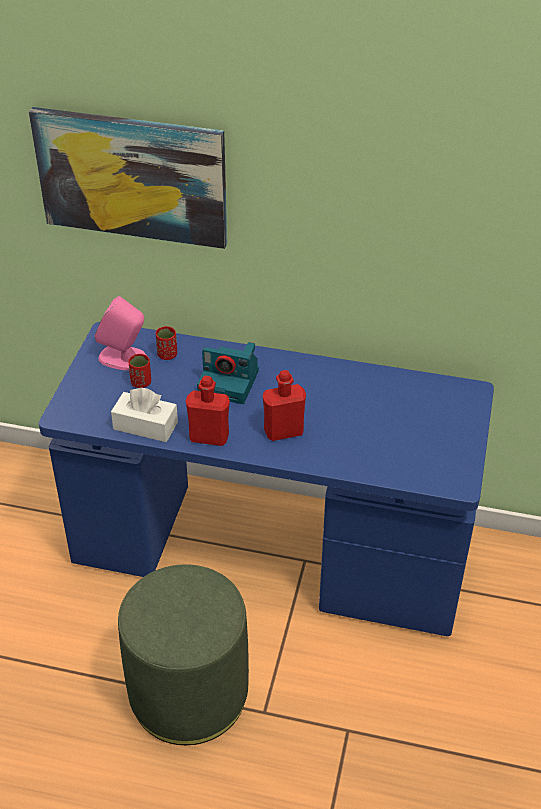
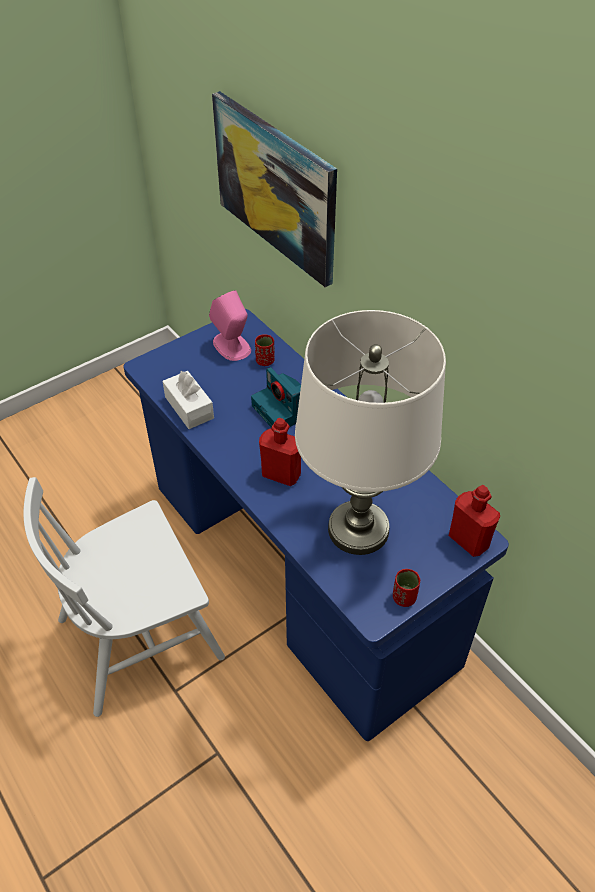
camera: 40 degrees right, 5 degrees up
green ottoman [118,564,249,745] -> white chair [23,477,225,717]
red cup [128,354,151,388] -> red cup moved to [393,569,421,607]
red bottle [186,376,230,446] -> red bottle moved to [449,485,500,557]
none -> white table lamp [295,310,446,555]

